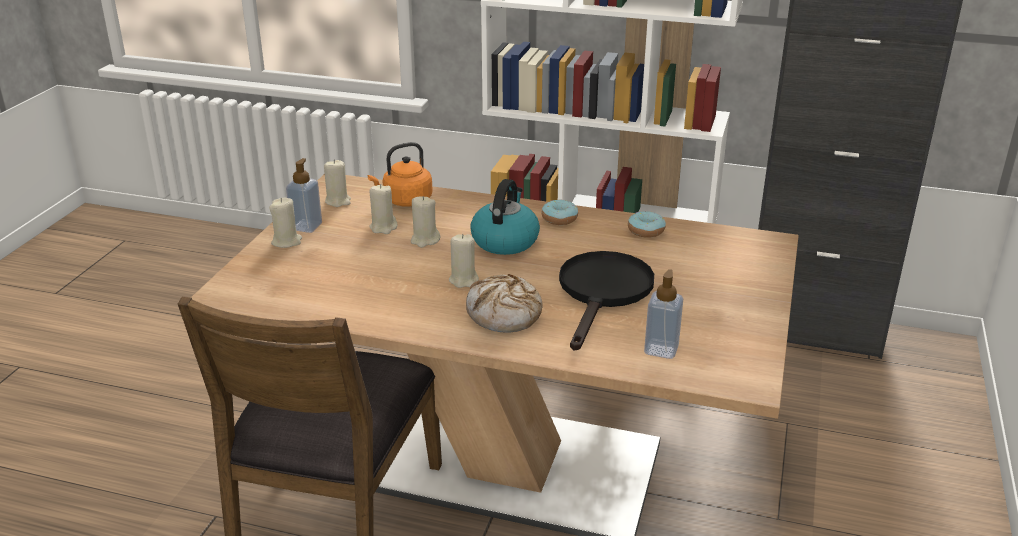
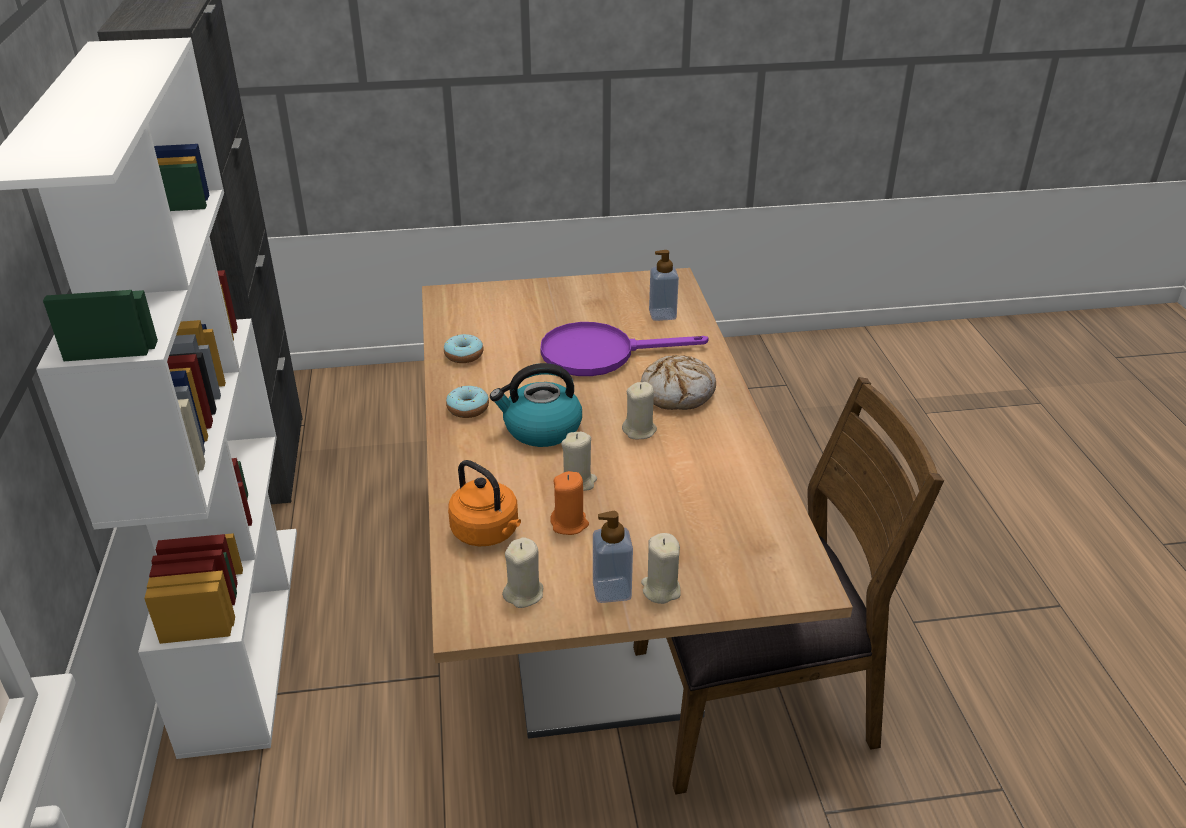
camera: 115 degrees left, 5 degrees up
beige candle [369,184,398,234] -> orange candle [550,471,589,535]
black frying pan [559,251,654,351] -> purple frying pan [540,322,709,376]

